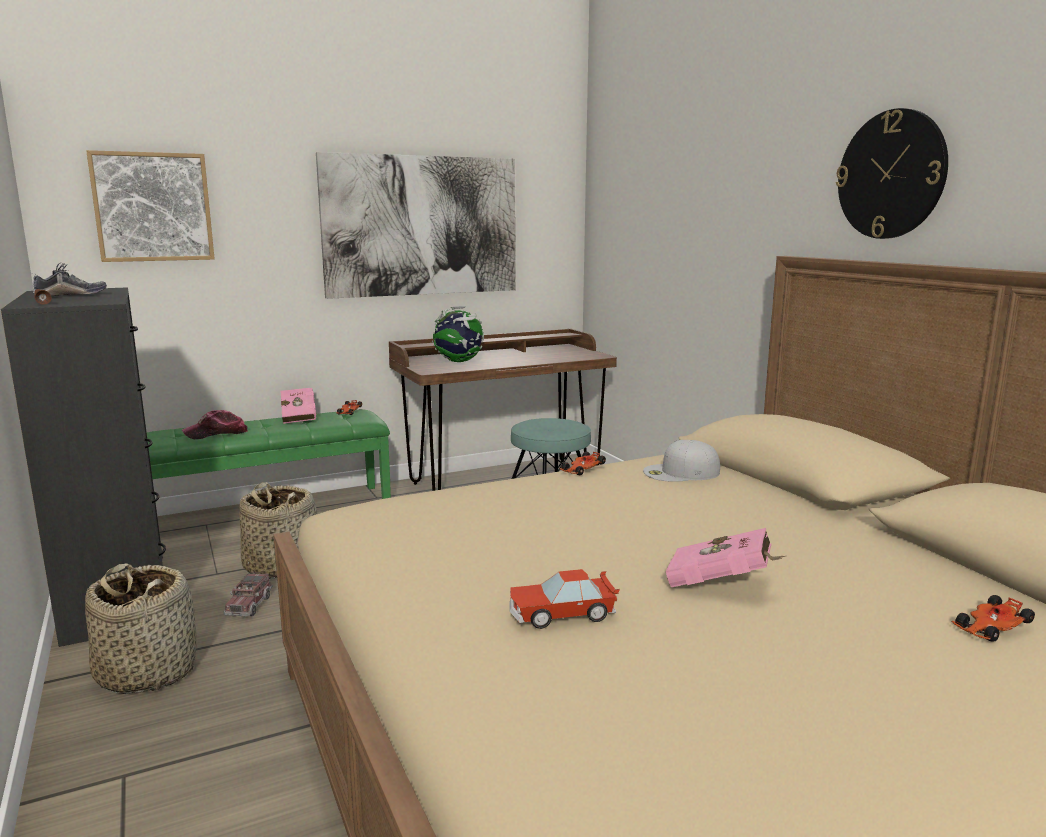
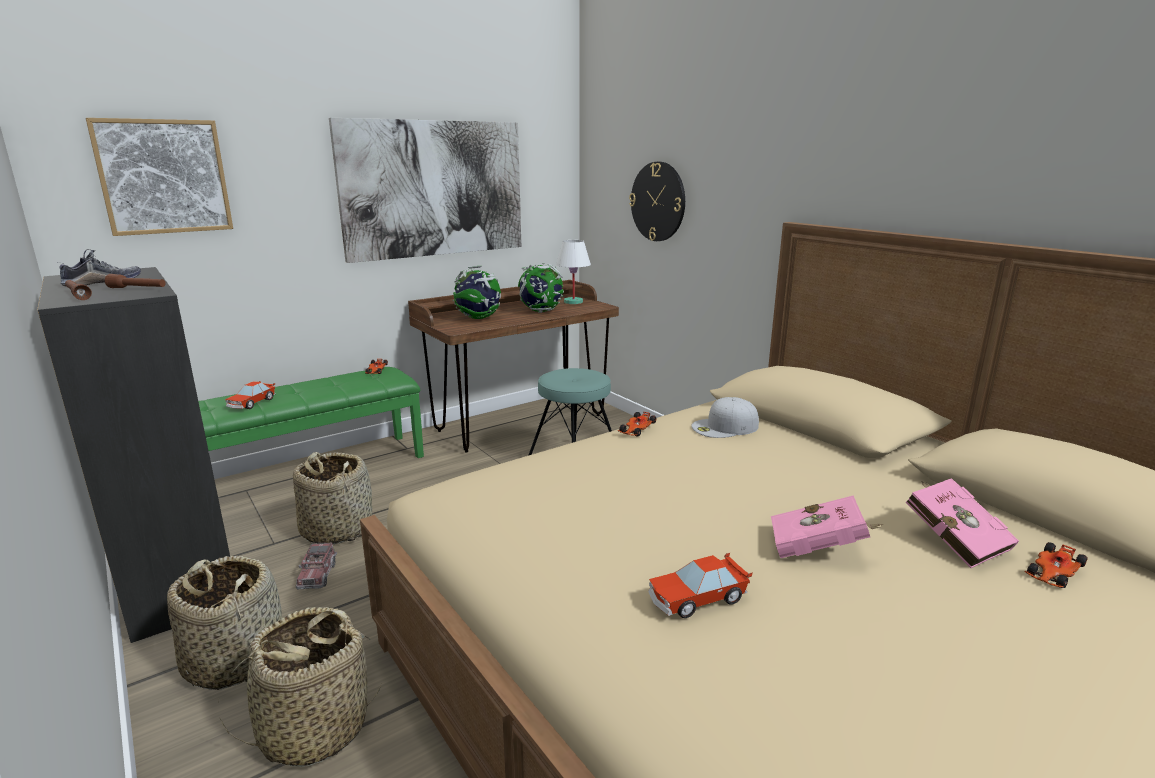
camera: 10 degrees left, 5 degrees up
cap [182,410,248,439] -> toy car [225,381,275,409]
pink book [281,388,316,424] -> pink book moved to [906,478,1019,568]
wall clock [836,108,948,239] -> wall clock moved to [629,162,685,241]
none -> brown flashlight [105,274,166,288]
none -> basket [218,607,381,767]
none -> globe [518,263,564,313]
none -> white table lamp [556,240,591,304]

